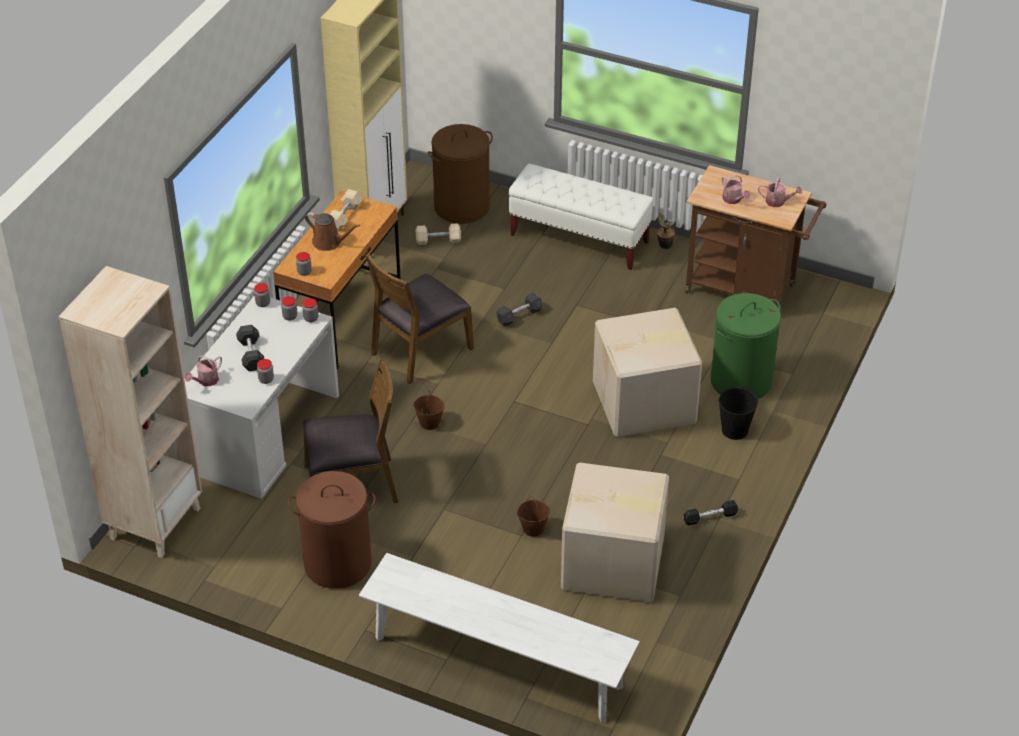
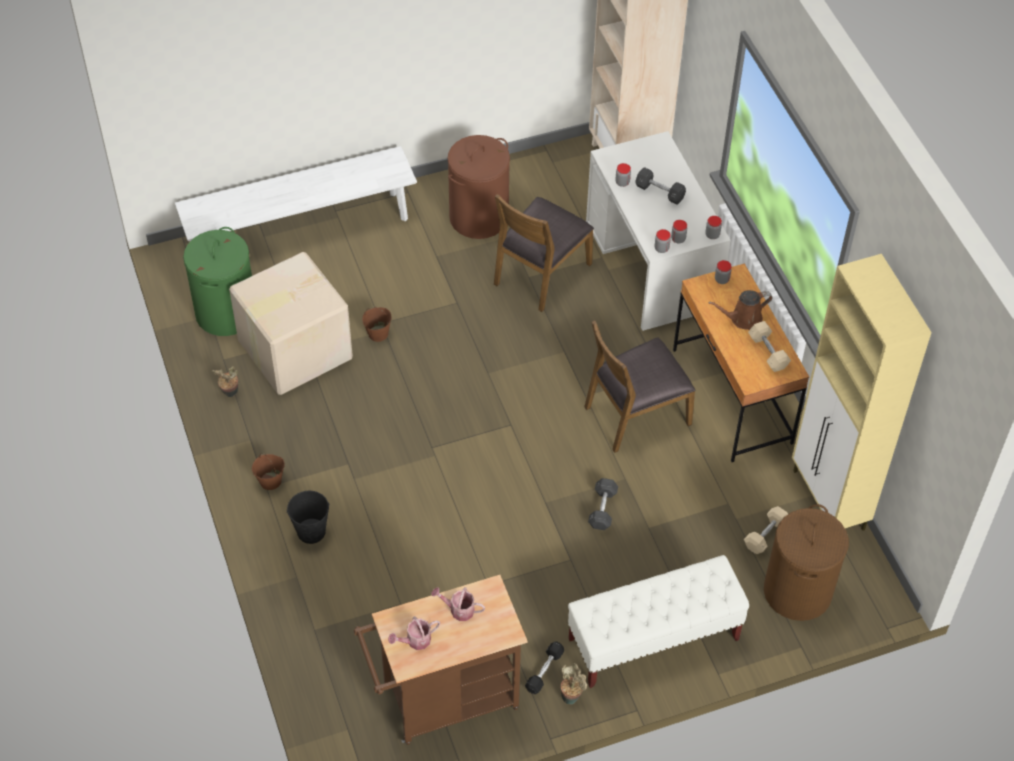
camera: 135 degrees right, 10 degrees up
watering can [185,355,222,386] -> none
brown chair [365,253,474,384] -> brown chair turned 120 degrees counterclockwise [584,320,696,453]
brown bucket [413,390,445,430] -> brown bucket moved to [252,453,285,490]
cardboard box [593,308,702,437] -> none
black dumbbell [683,500,738,525] -> black dumbbell moved to [525,641,564,694]
green laundry basket [711,293,781,399] -> green laundry basket moved to [183,227,252,336]
none -> potted plant [212,366,238,397]

